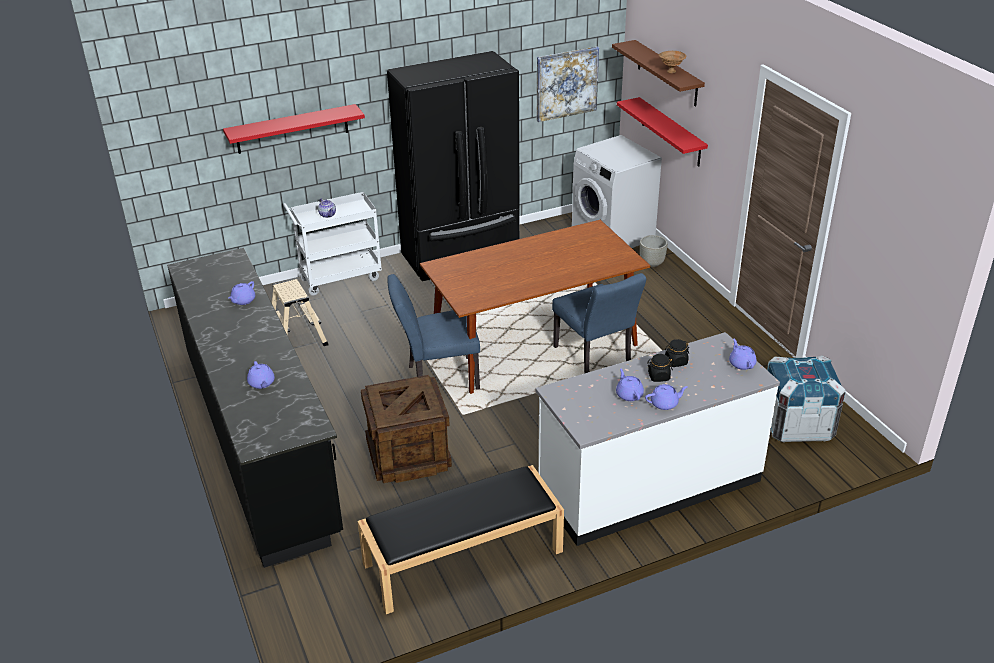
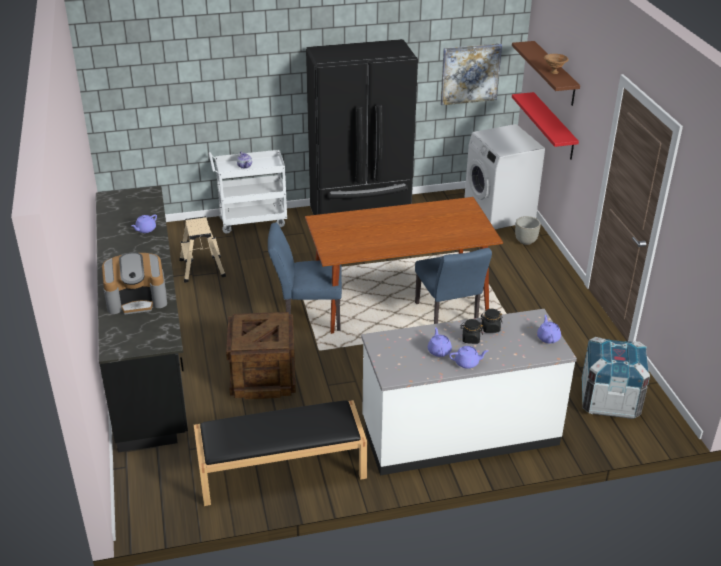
camera: 10 degrees right, 0 degrees up
red shelf [223,104,365,154] -> none
purple teapot [247,361,275,389] -> coffee machine [102,252,167,314]

